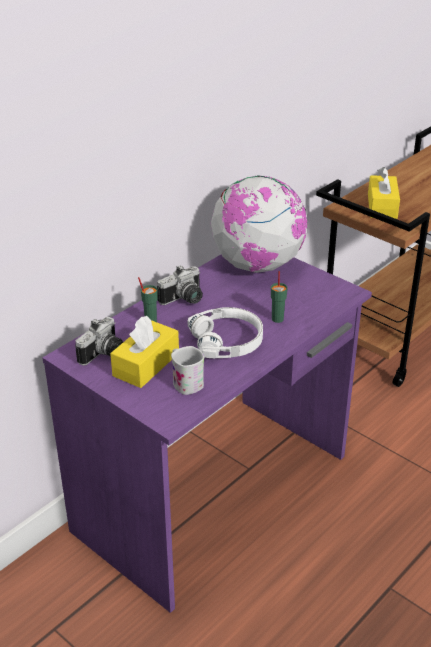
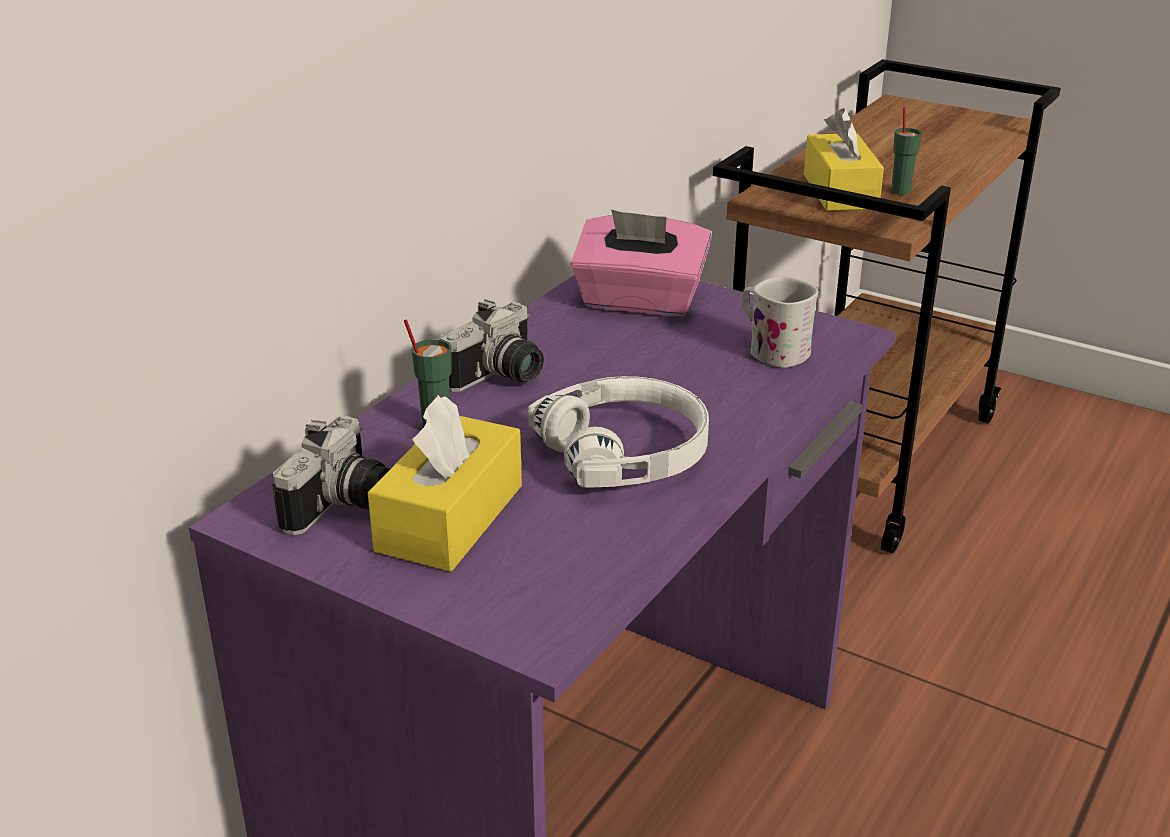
camera: 10 degrees left, 5 degrees down
white mug [171,346,204,395] -> white mug moved to [742,276,818,368]
globe [211,175,307,273] -> pink tissue box [571,209,712,316]
green cup [271,271,288,323] -> green cup moved to [891,107,922,195]

